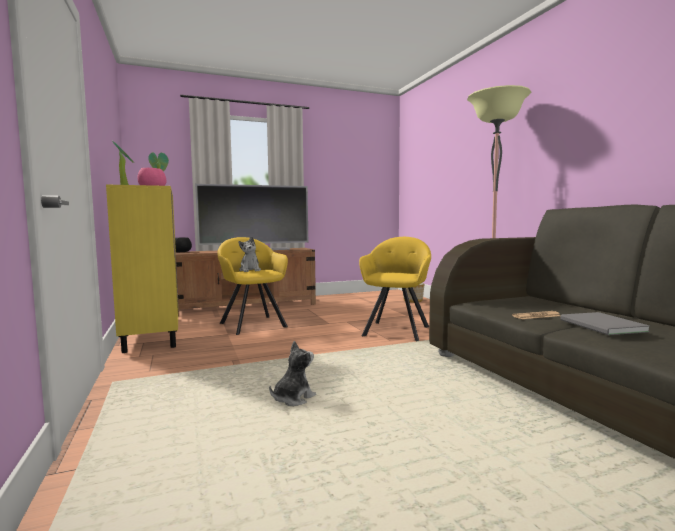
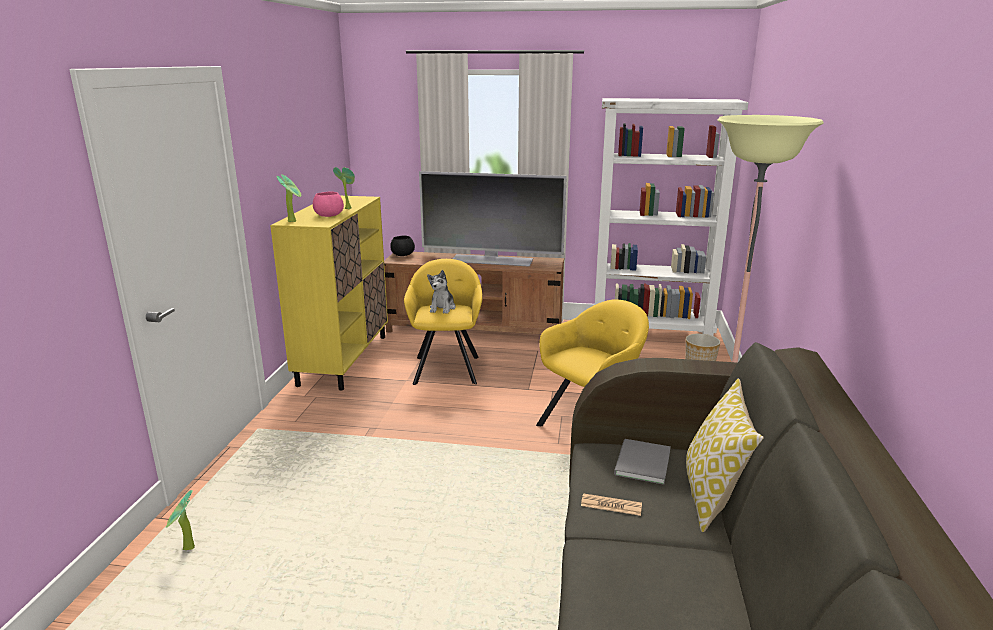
camera: 30 degrees right, 15 degrees up
plush toy [269,341,316,406] -> none
grey book [560,312,650,335] -> grey book moved to [614,439,671,485]
none -> potted plant [166,490,195,550]
none -> white bookcase [595,98,748,336]
none -> pillow [686,378,764,532]

